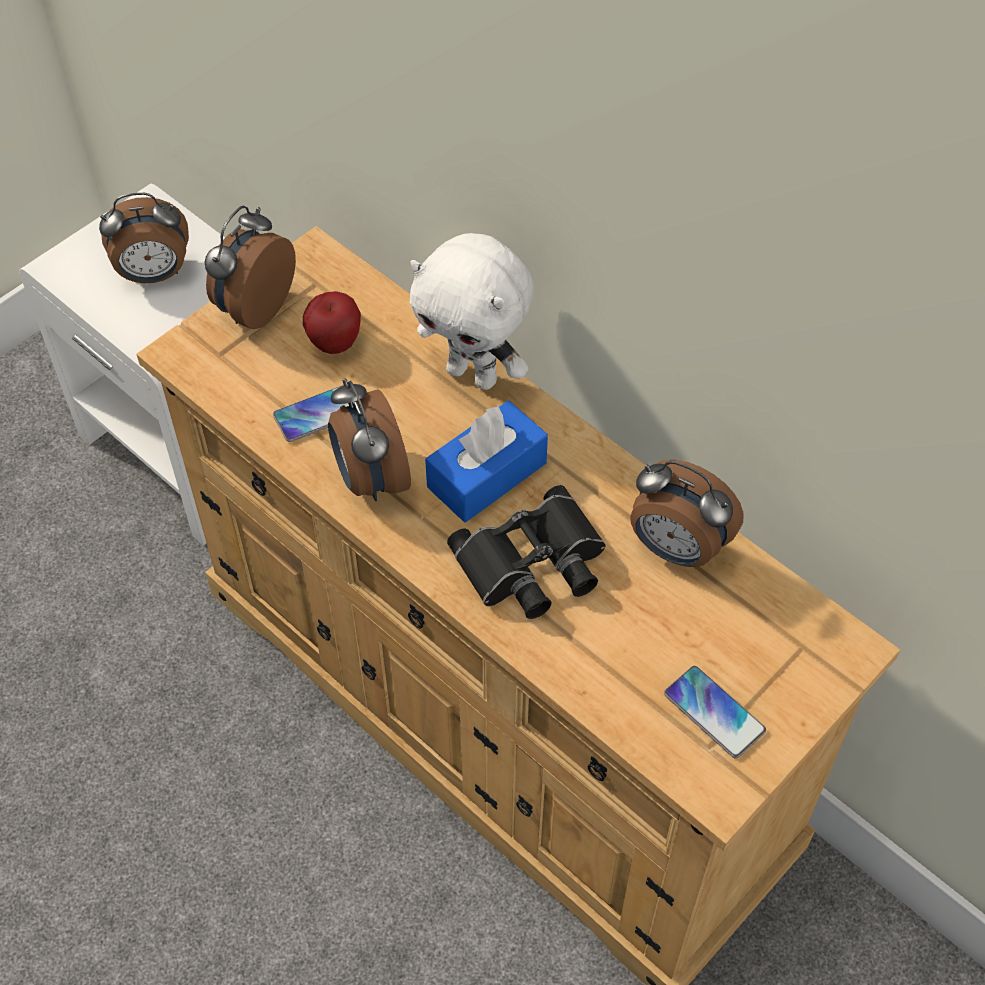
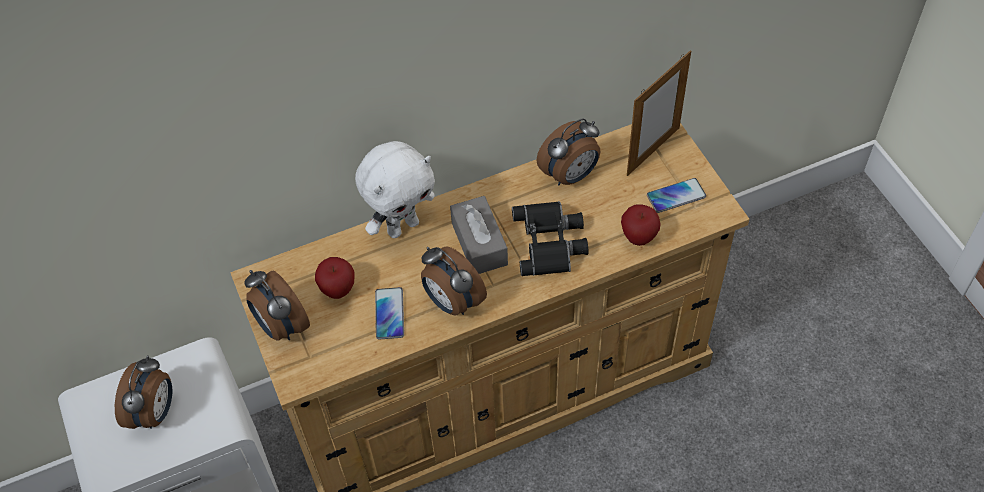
camera: 65 degrees left, 0 degrees up
alarm clock [328,378,411,501] -> alarm clock turned 45 degrees clockwise [421,246,487,316]
blue tissue box [425,401,548,522] -> grey tissue box [450,196,508,274]
none -> apple [621,204,661,246]
none -> picture frame [627,51,691,176]

